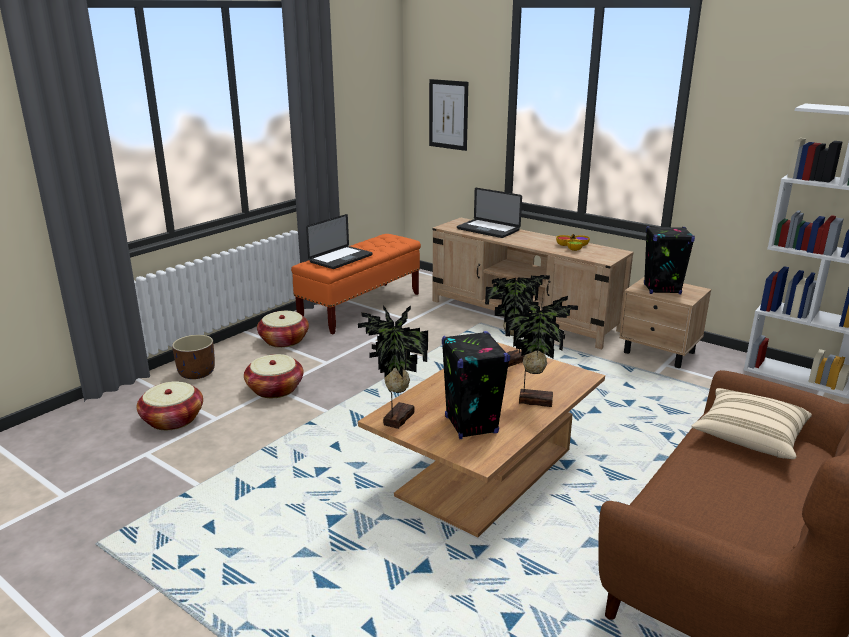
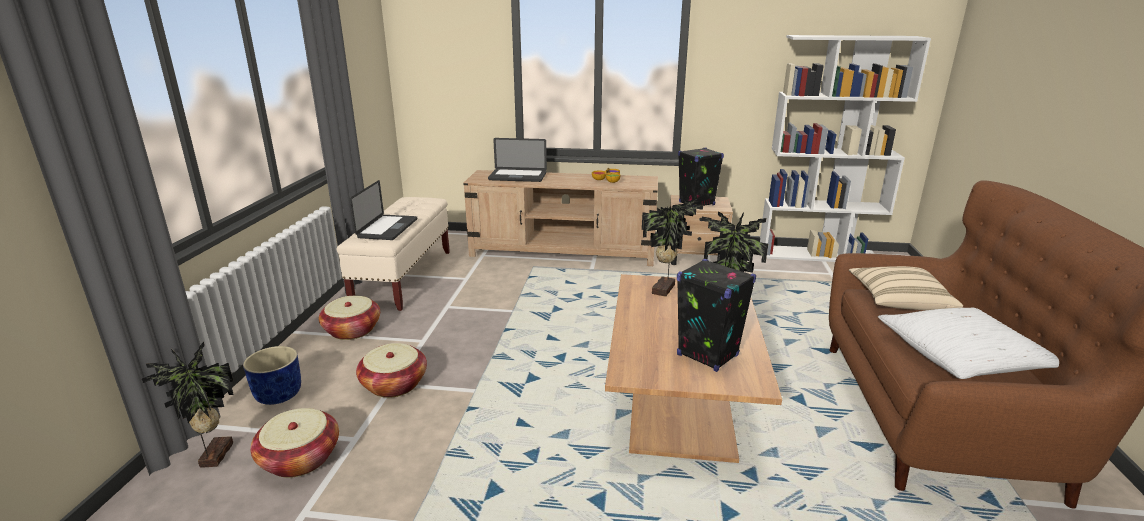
camera: 30 degrees left, 0 degrees up
brown planter [172,335,215,379] -> blue planter [243,346,301,405]
orange bench [291,234,421,334] -> beige bench [337,197,450,311]
potted plant [358,305,428,429] -> potted plant moved to [142,342,234,468]
picture [429,79,468,151] -> none
none -> white pillow [878,308,1059,379]

